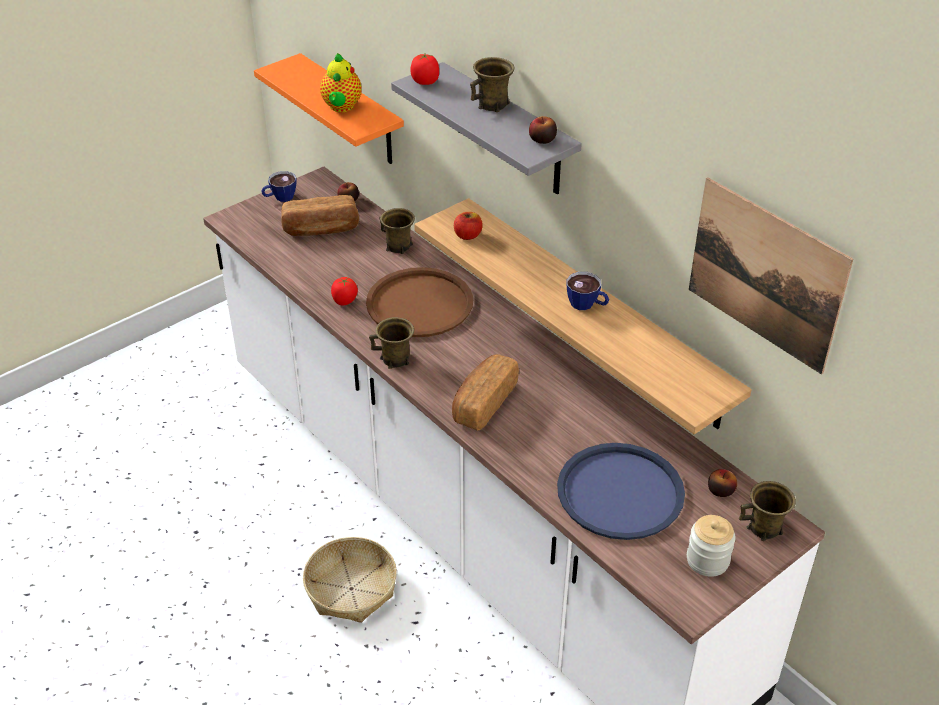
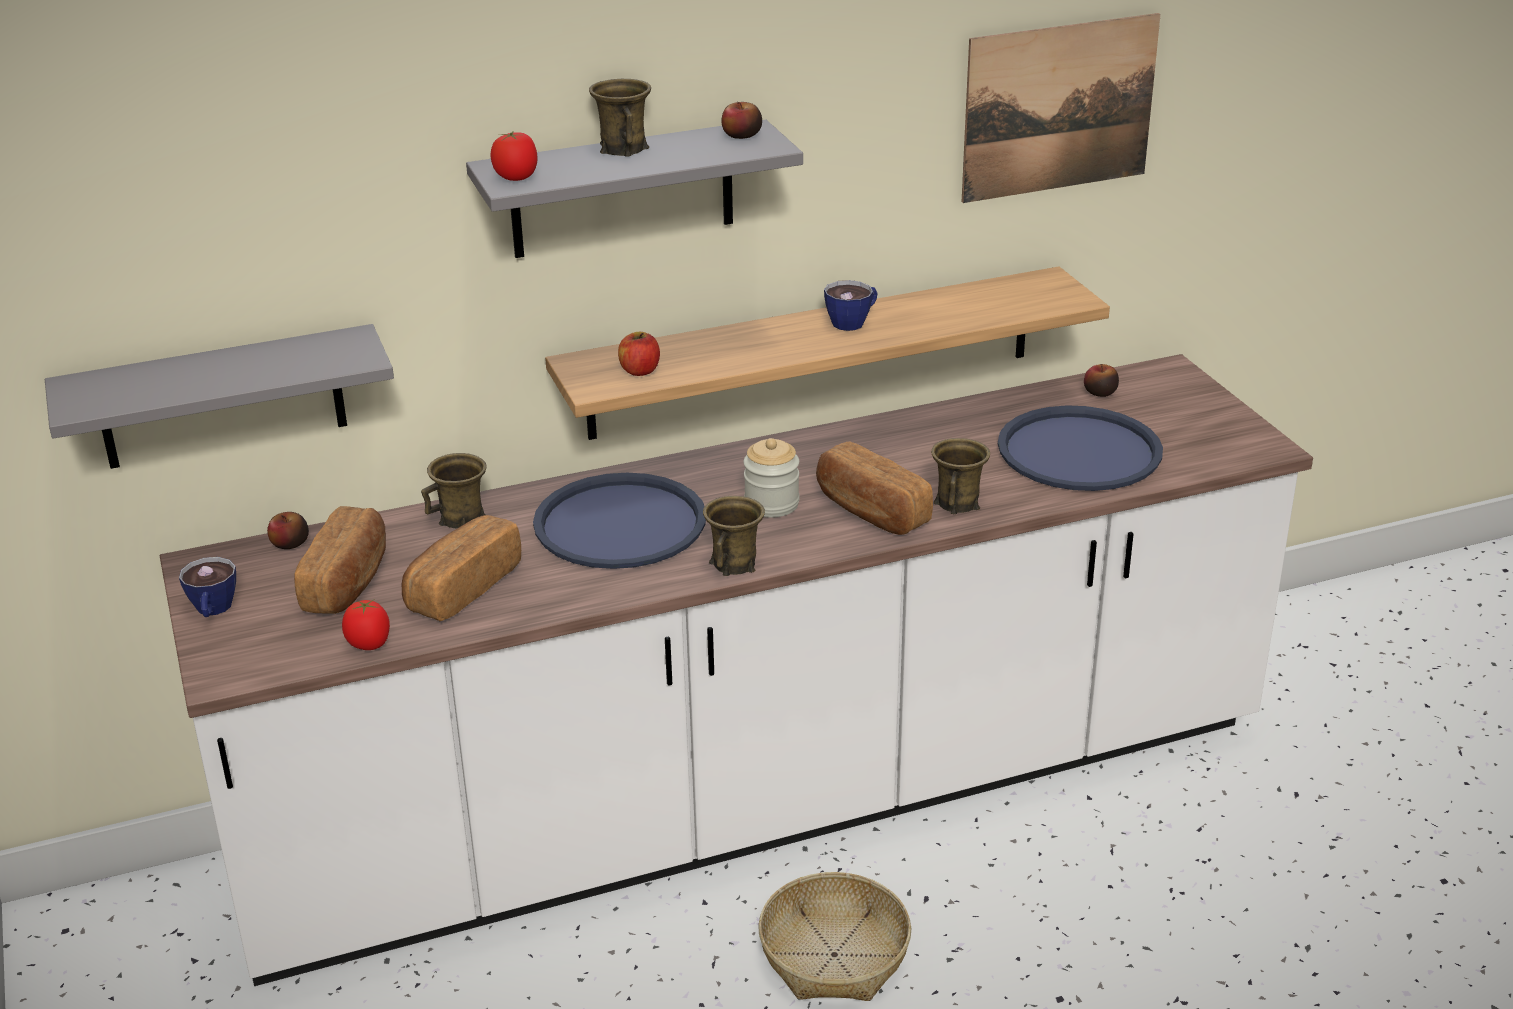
camera: 70 degrees left, 10 degrees down
orange shelf [254,53,404,164] -> grey shelf [45,324,394,469]
teapot [320,53,361,112] -> none
tomato [331,277,358,305] -> tomato moved to [342,599,390,650]
brown tray [366,267,473,337] -> blue tray [533,473,706,569]
jar [687,515,736,577] -> jar moved to [743,438,799,518]
brown mug [739,481,796,541] -> brown mug moved to [931,438,990,514]
none -> bread [402,515,521,621]

